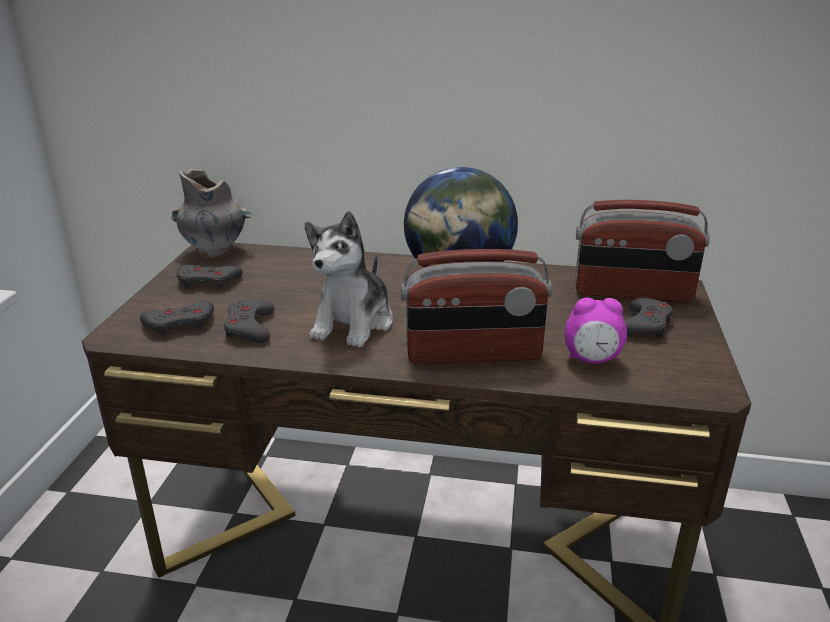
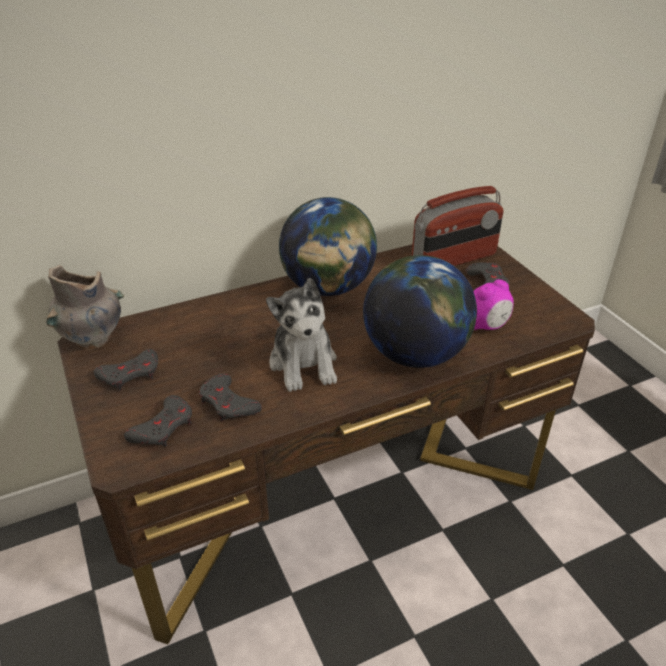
camera: 35 degrees left, 10 degrees up
radio [401,249,552,363] -> globe [363,255,477,368]

